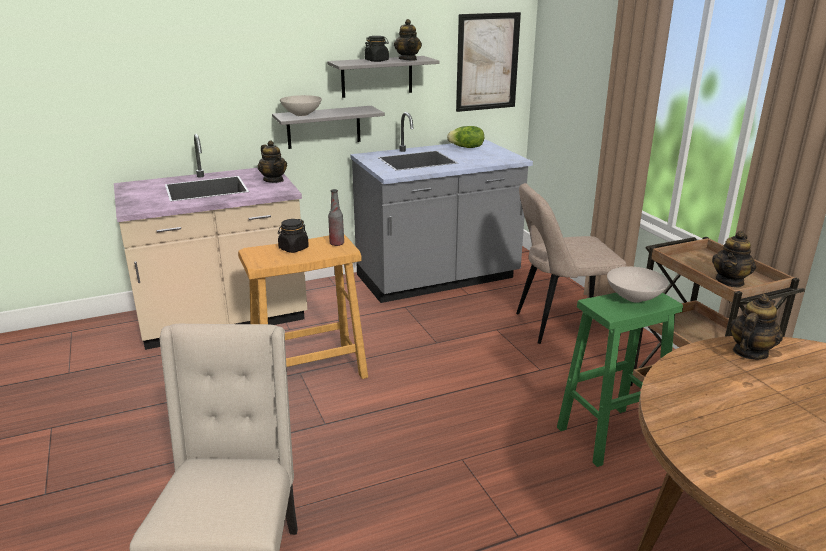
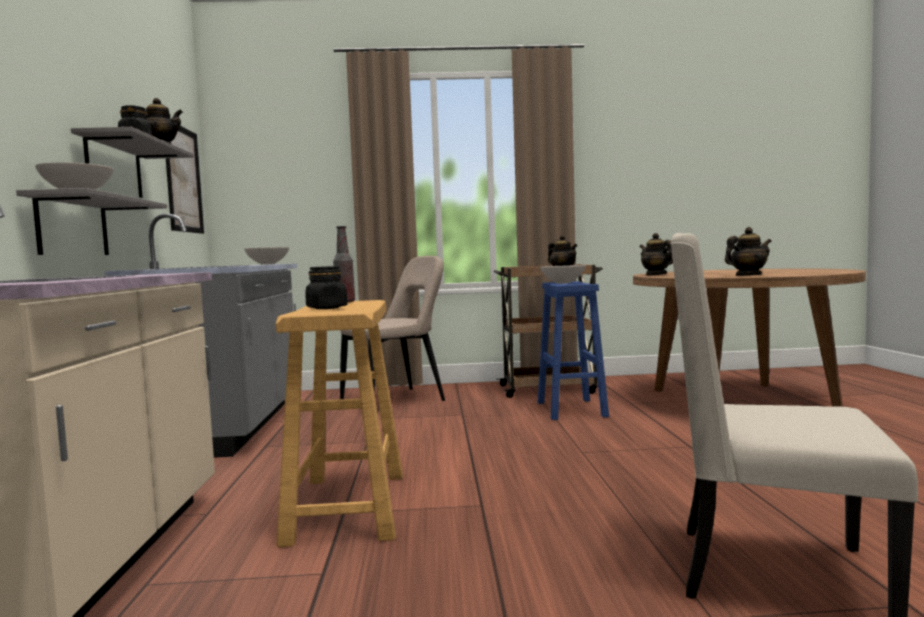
camera: 70 degrees left, 20 degrees down
teapot [258,140,287,183] -> teapot moved to [725,227,772,276]
lettuce [447,126,485,148] -> none
beige chair [516,183,626,344] -> beige chair turned 135 degrees counterclockwise [340,256,445,401]
green stool [557,293,683,467] -> blue stool [538,281,609,420]
none -> white bowl [244,247,289,265]

